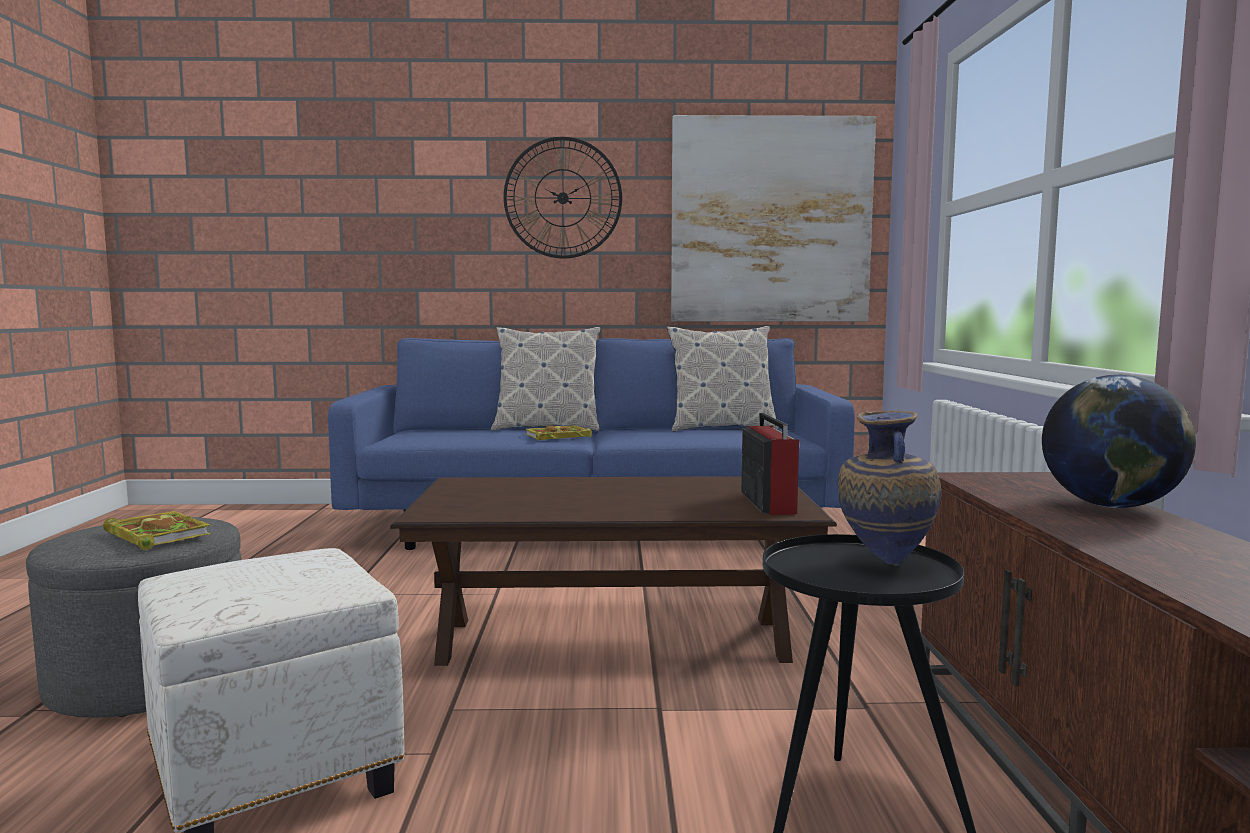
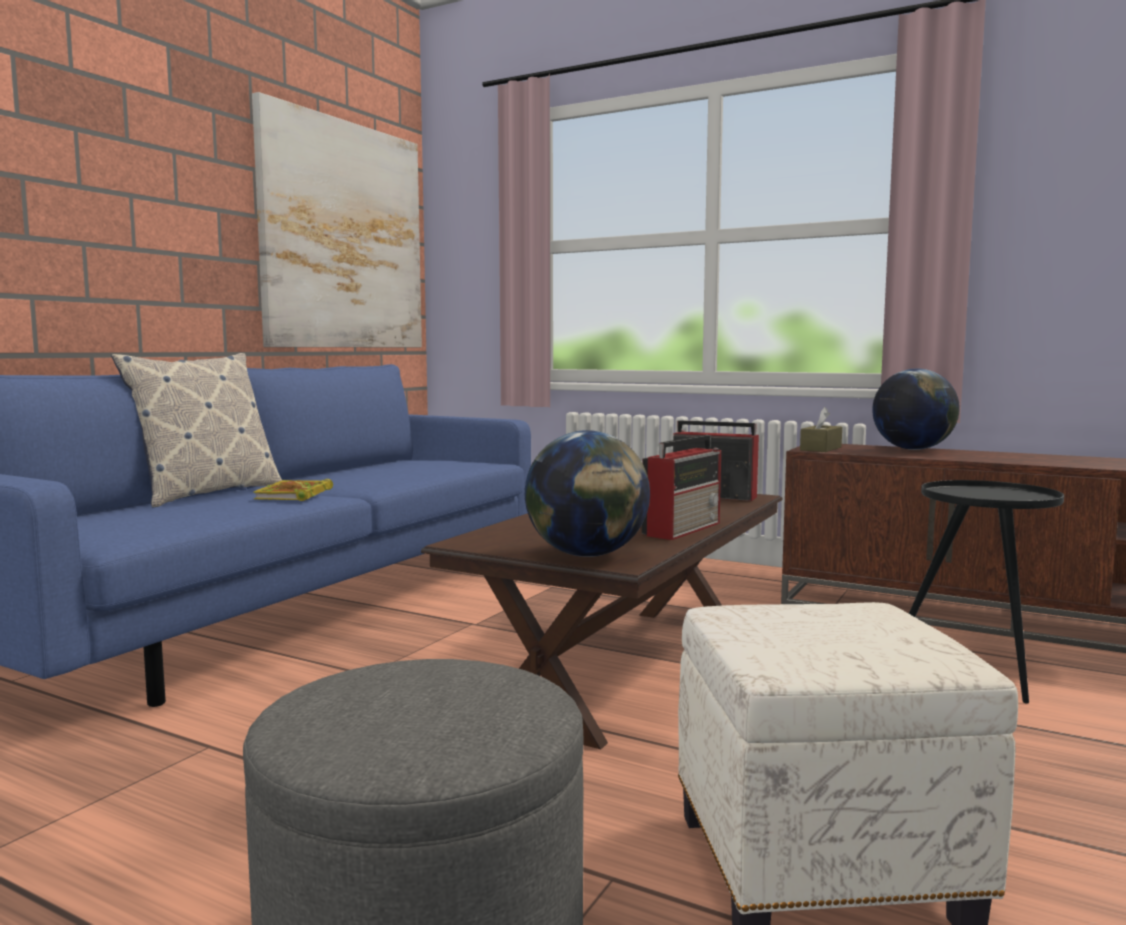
camera: 60 degrees left, 0 degrees up
book [103,511,211,550] -> none
wall clock [503,137,622,259] -> none
pillow [667,326,779,431] -> none
vase [838,411,941,566] -> none
none -> globe [525,430,650,557]
none -> radio [642,435,721,540]
none -> brown tissue box [800,407,842,452]

